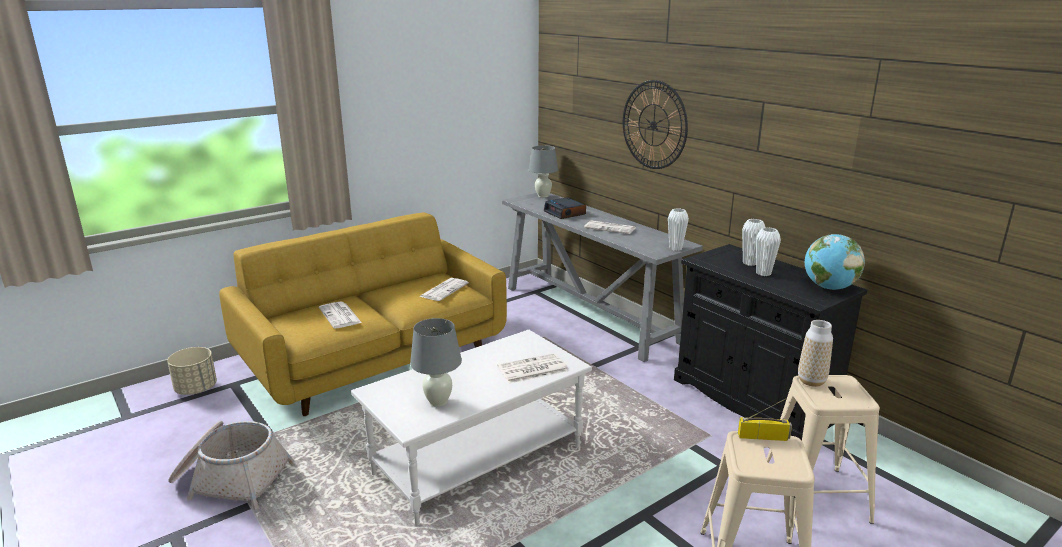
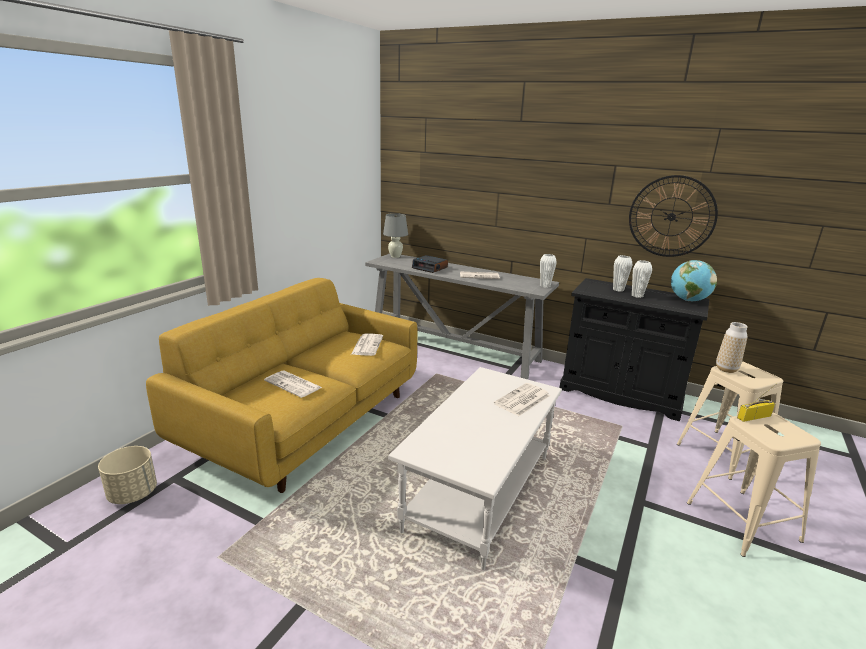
camera: 25 degrees left, 0 degrees up
basket [168,421,295,510] -> none
grey table lamp [410,318,462,407] -> none
wall clock [623,80,688,169] -> wall clock moved to [629,175,718,257]

